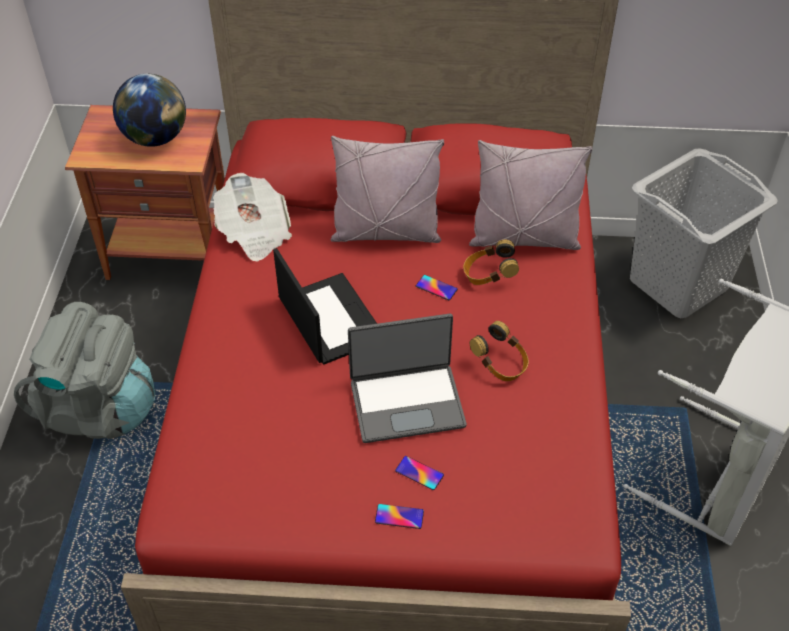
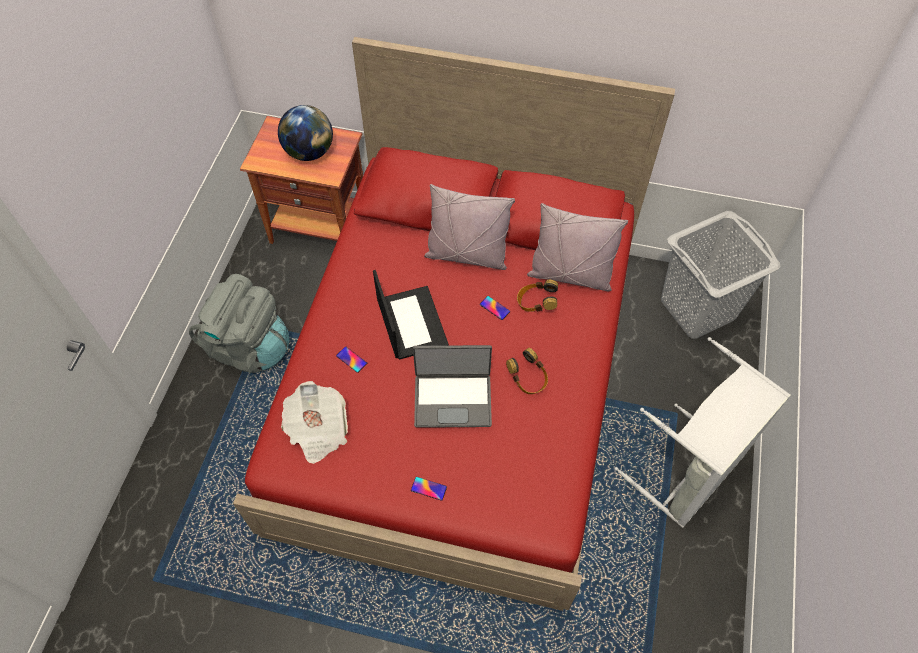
camera: 10 degrees right, 10 degrees up
newspaper [213,173,292,261] -> newspaper moved to [281,381,348,464]
phone [395,456,444,490] -> phone moved to [336,347,367,373]

